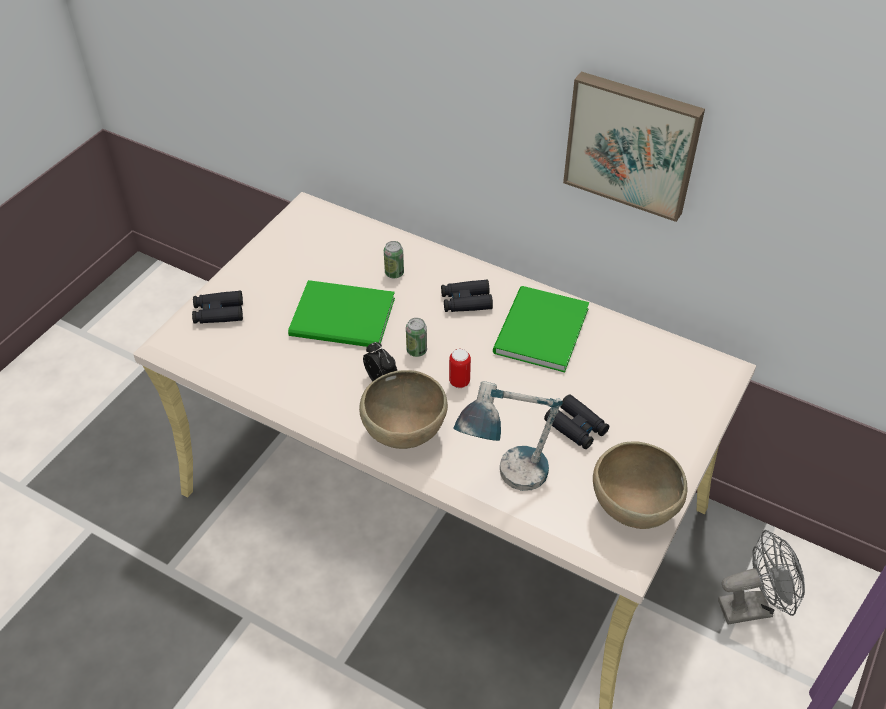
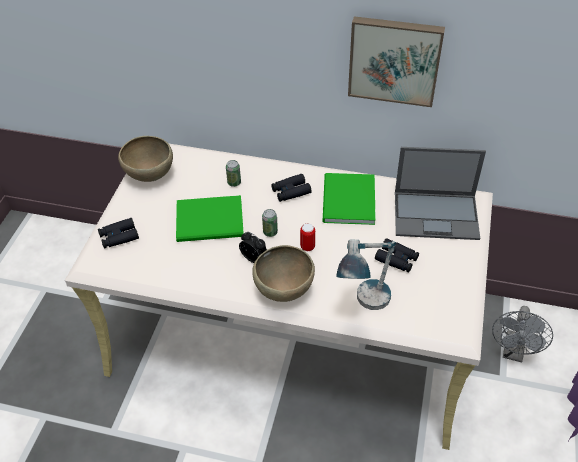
camera: 15 degrees left, 0 degrees up
brown bowl [593,441,687,529] -> brown bowl moved to [118,136,173,182]
grey fan [718,530,805,624] -> grey fan turned 135 degrees clockwise [492,306,553,363]
none -> laptop [395,147,486,240]

